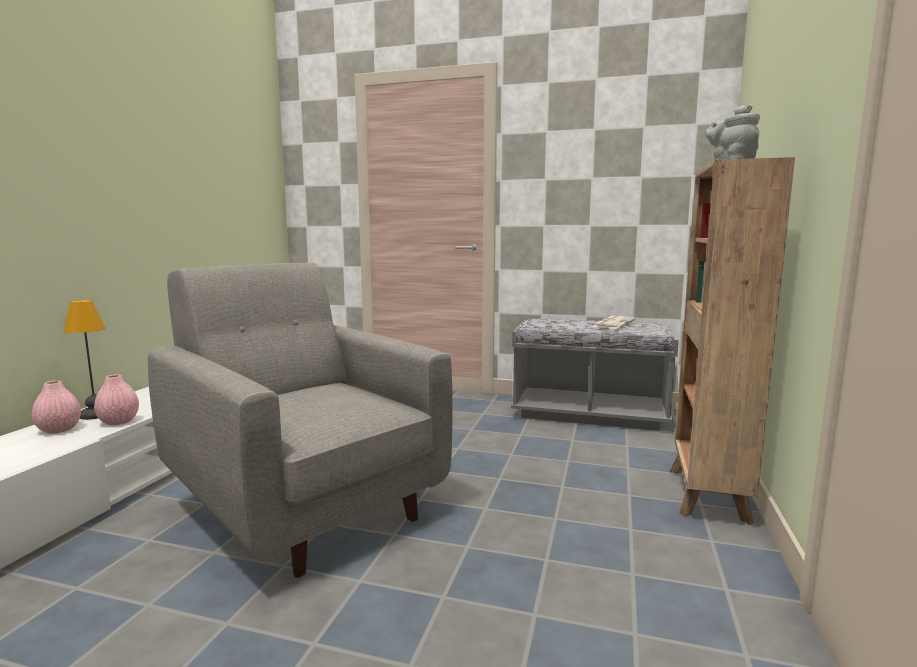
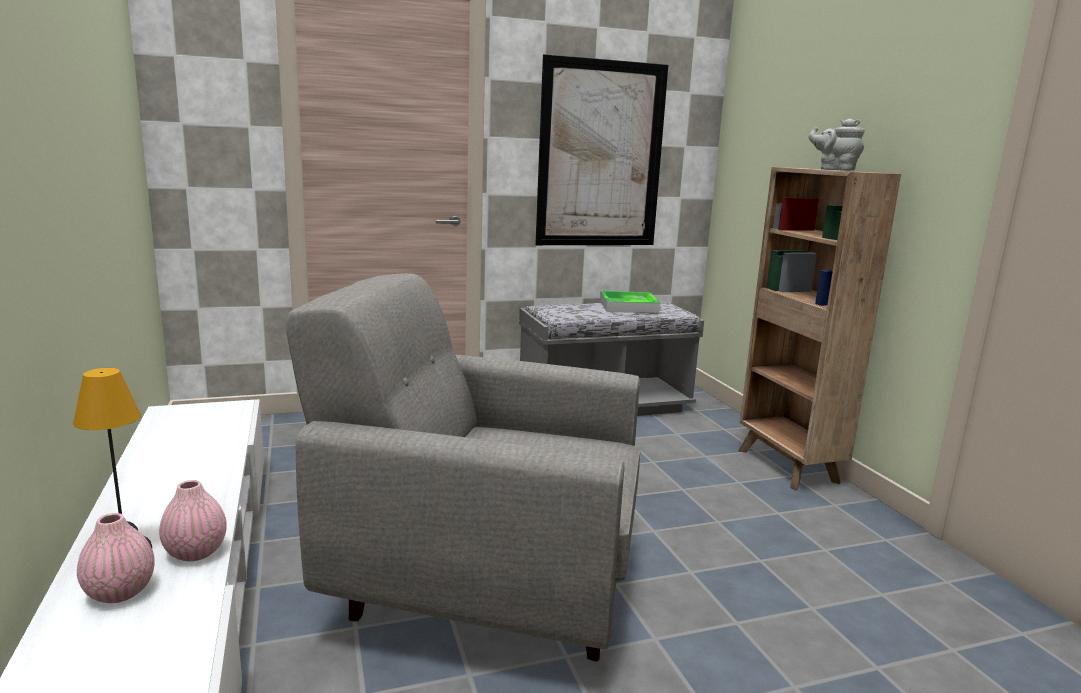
camera: 35 degrees left, 5 degrees up
newspaper [589,316,635,329] -> tray [600,291,660,313]
none -> picture [535,54,668,245]

